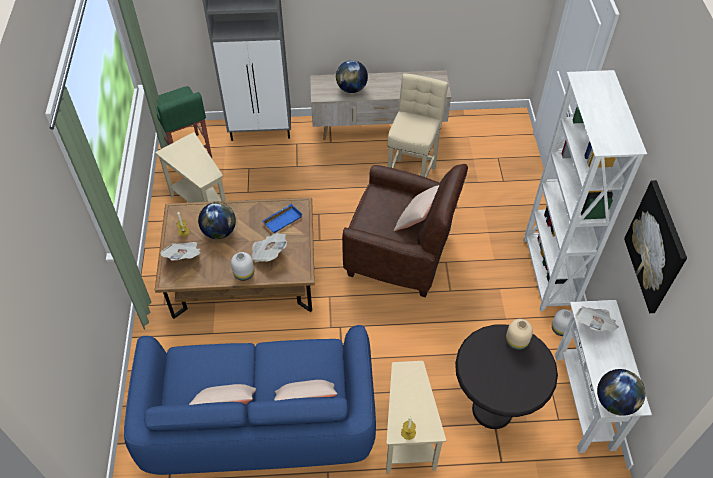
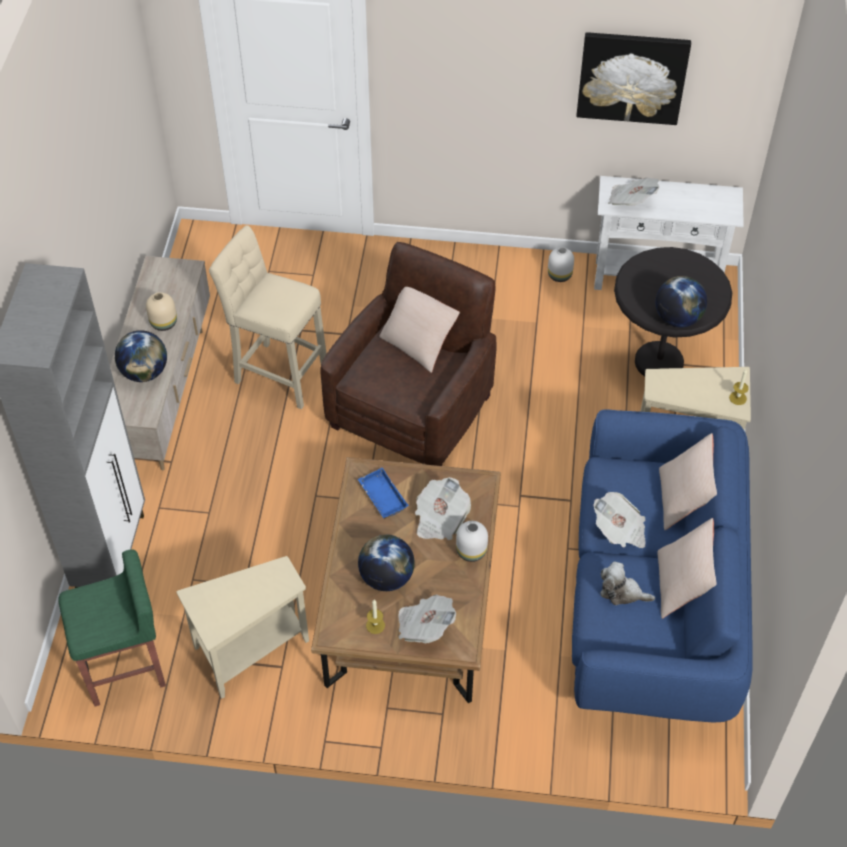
camera: 80 degrees left, 0 degrees up
beige vase [506,319,533,350] -> beige vase moved to [146,292,177,331]
white bookcase [523,70,647,311] -> none
globe [597,369,646,416] -> globe moved to [655,276,707,327]
none -> newspaper [594,492,645,548]
none -> plush toy [600,561,655,605]

